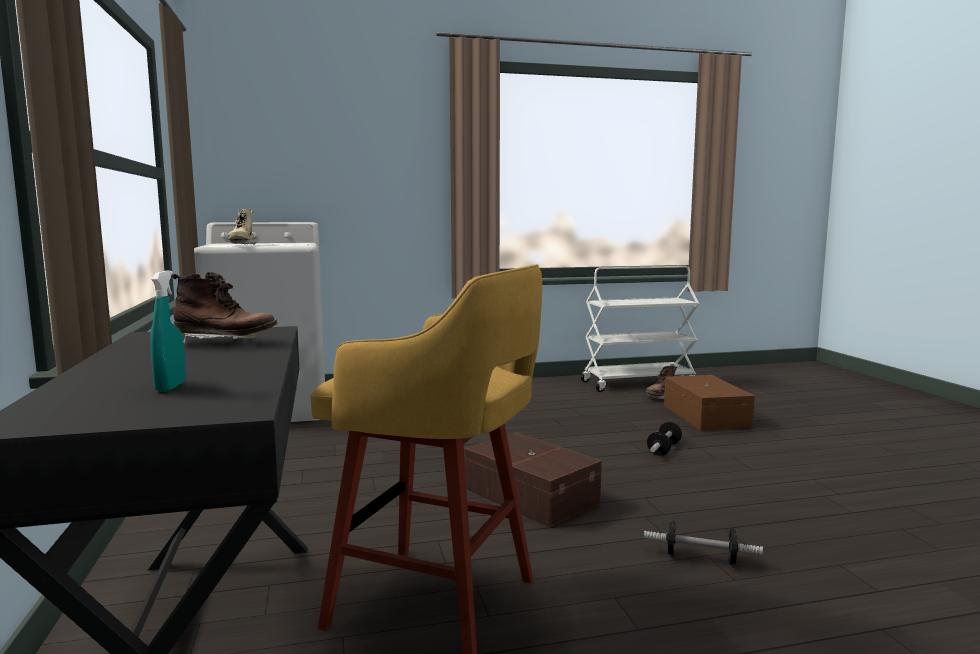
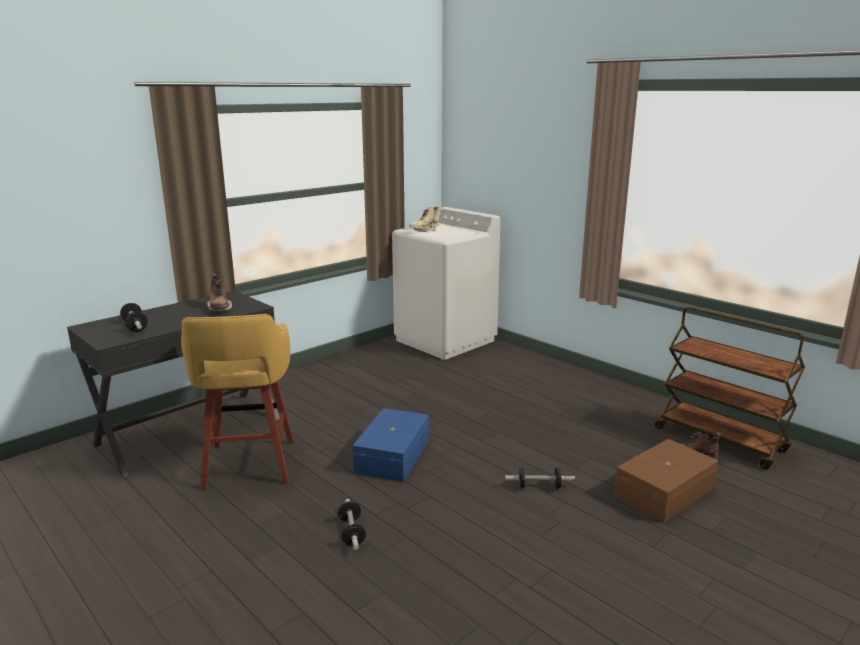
camera: 60 degrees right, 10 degrees up
turquoise spray bottle [150,270,186,392] -> dumbbell [120,303,148,332]
brown storage box [465,432,602,527] -> blue storage box [352,408,429,482]
white cart [581,266,699,392] -> brown cart [655,307,805,469]

